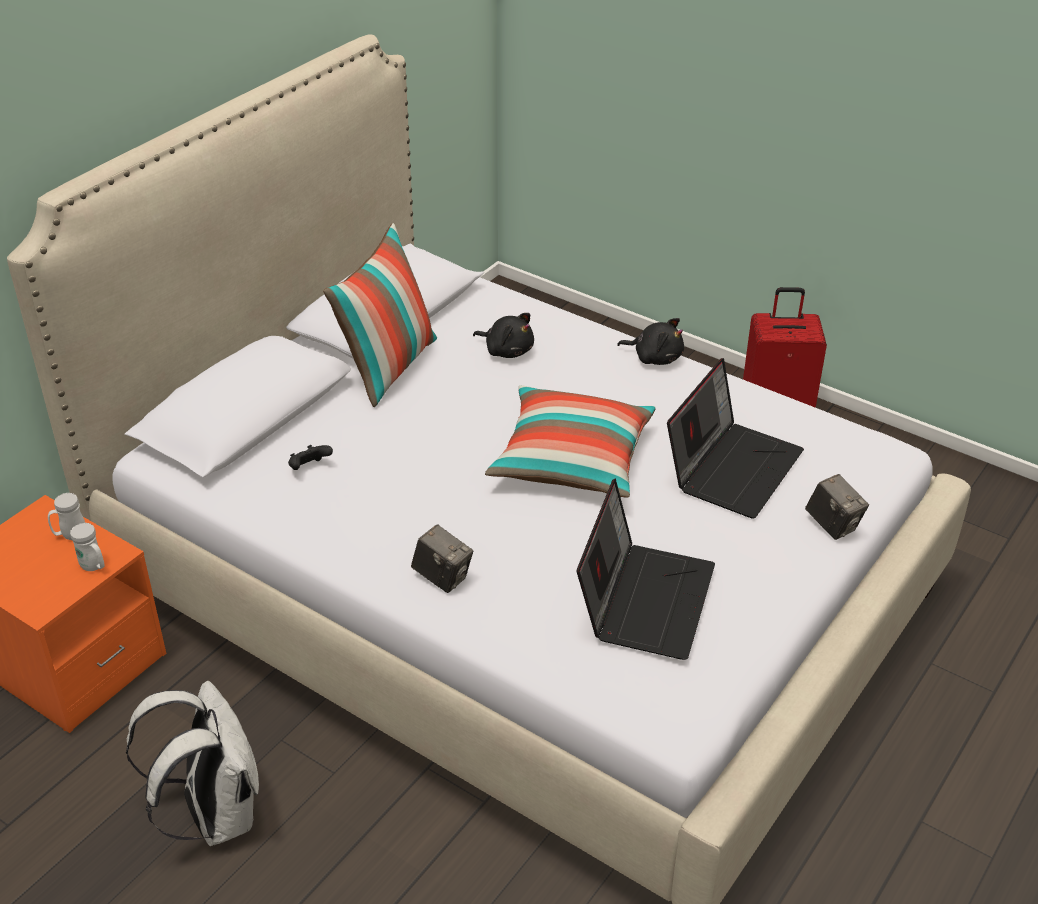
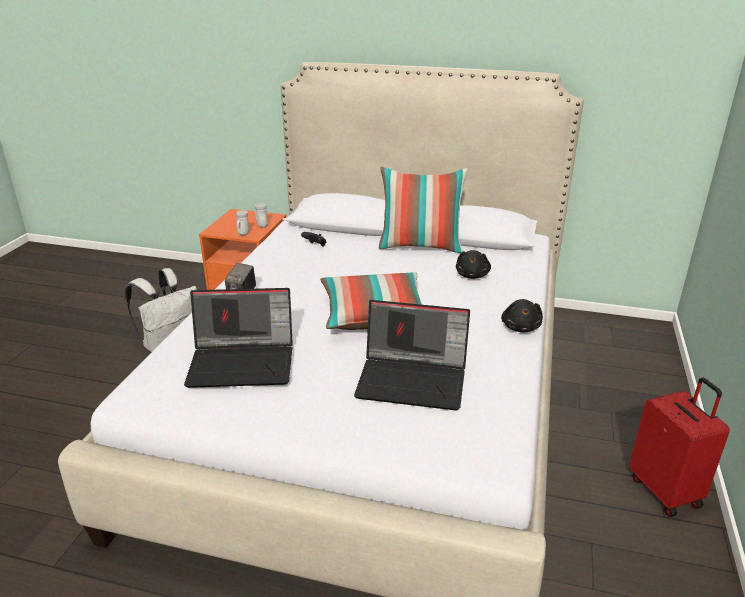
camera: 70 degrees right, 10 degrees down
camera [805,474,869,540] -> none

